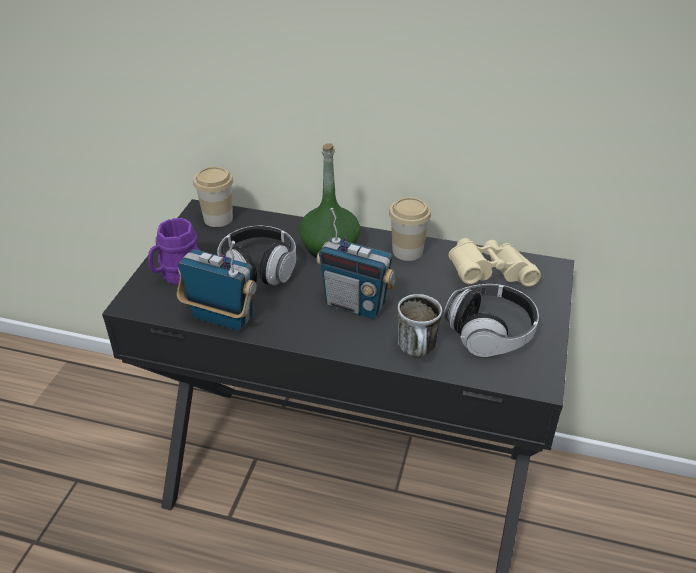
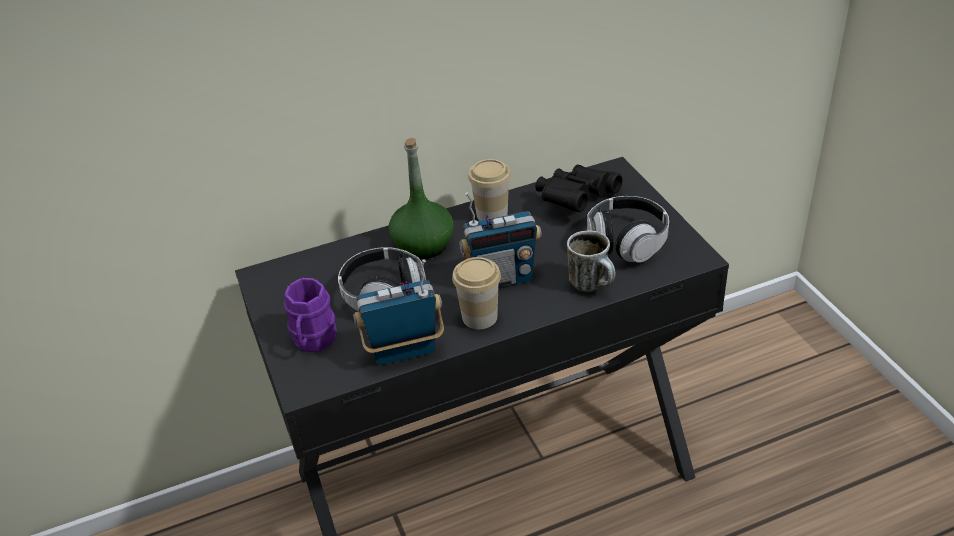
camera: 35 degrees left, 0 degrees up
cup [193,167,233,227] -> cup moved to [452,257,501,329]
beige binoculars [449,238,541,287] -> black binoculars [535,164,622,212]

